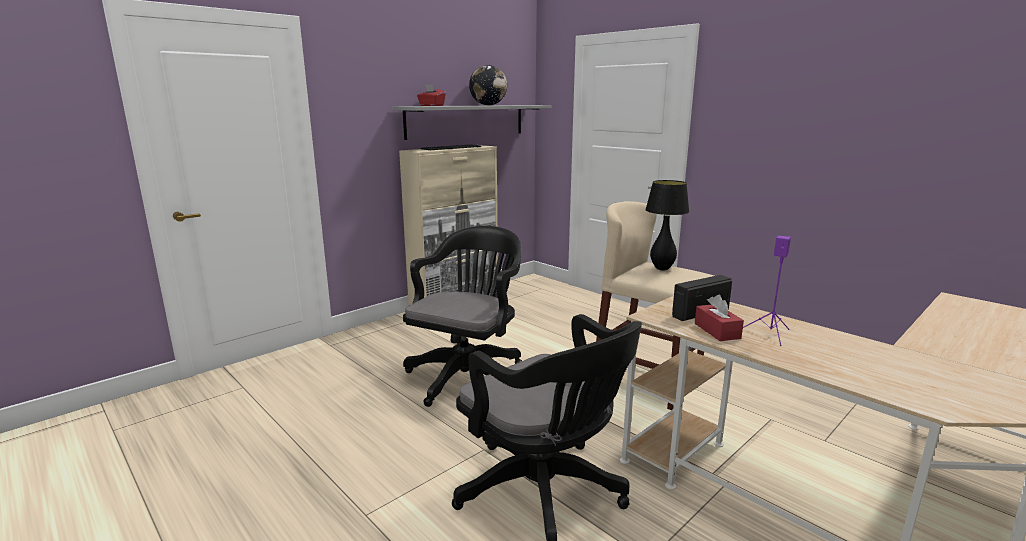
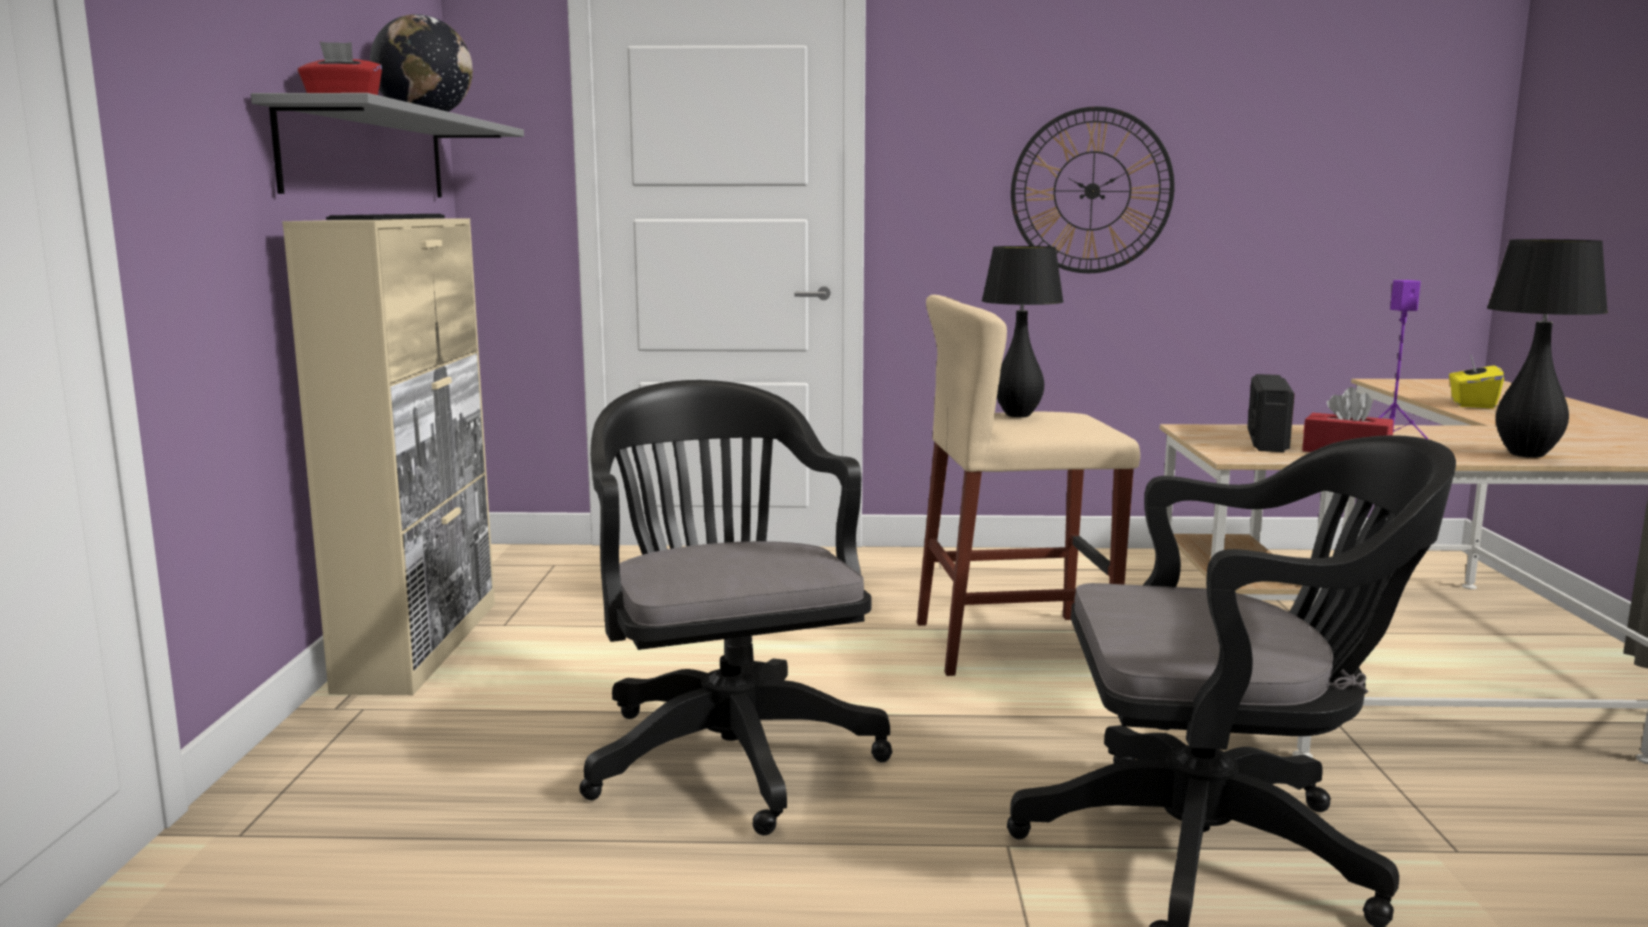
camera: 45 degrees left, 5 degrees down
none -> wall clock [1011,106,1175,273]
none -> yellow tissue box [1449,352,1504,408]
none -> black table lamp [1487,239,1608,458]

